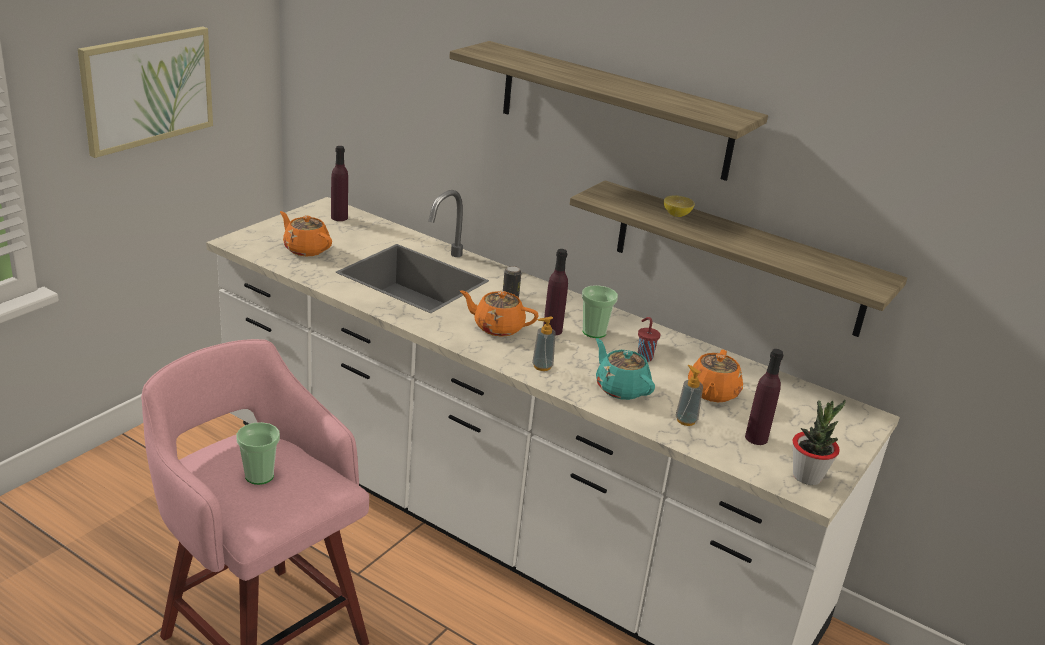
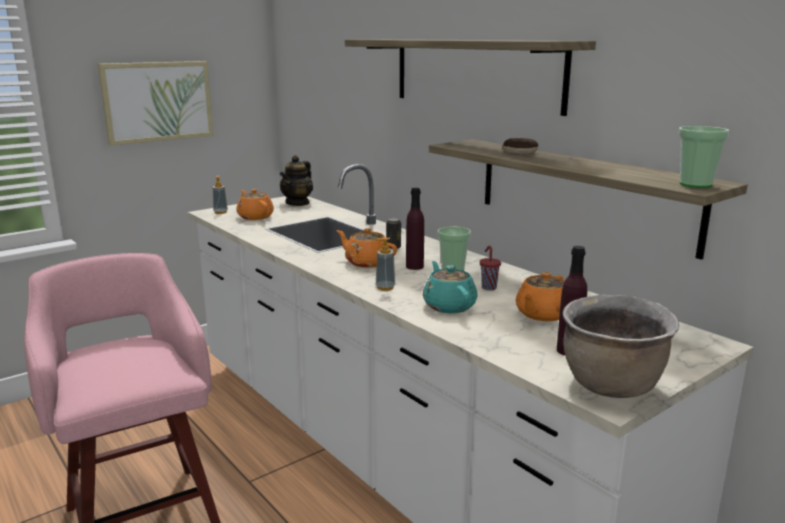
camera: 20 degrees right, 10 degrees down
cup [236,422,280,485] -> cup moved to [679,126,729,188]
purple bottle [331,146,348,221] -> teapot [280,155,313,206]
lemon [664,195,695,217] -> donut [503,138,538,154]
soap dispenser [676,365,703,426] -> soap dispenser moved to [213,176,228,214]
potted plant [793,400,846,485] -> brown cooking pot [563,295,679,398]

